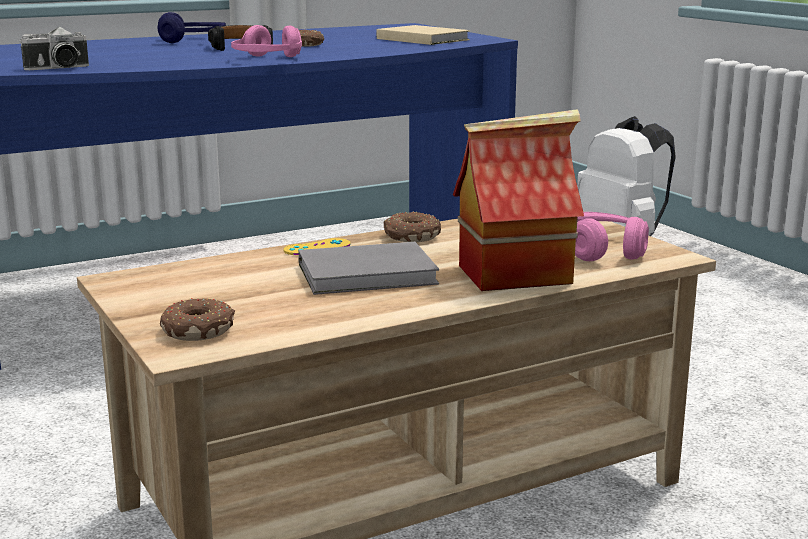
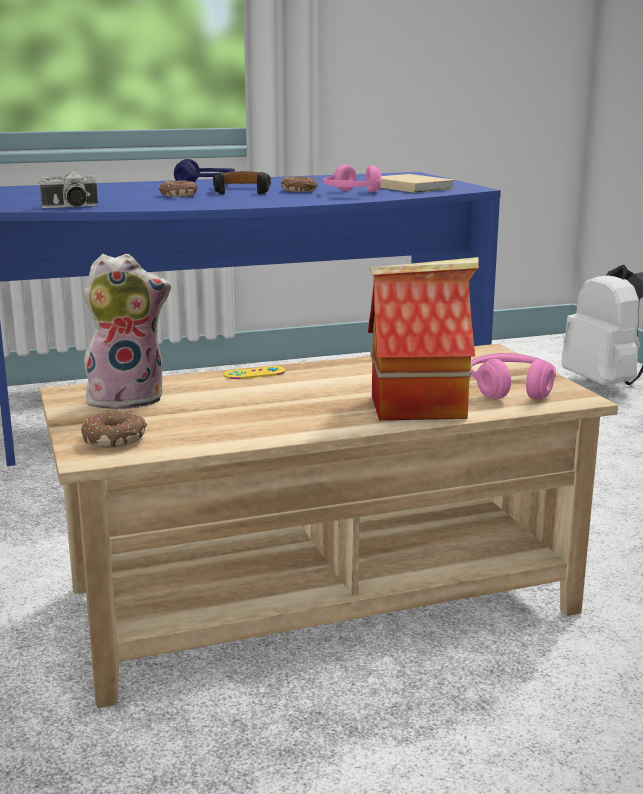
camera: 10 degrees right, 0 degrees up
pink headphones [231,25,302,57] -> pink headphones moved to [323,165,382,192]
grey book [299,242,439,295] -> none
donut [384,212,441,242] -> donut moved to [159,180,197,197]
none -> plush toy [83,254,171,410]

